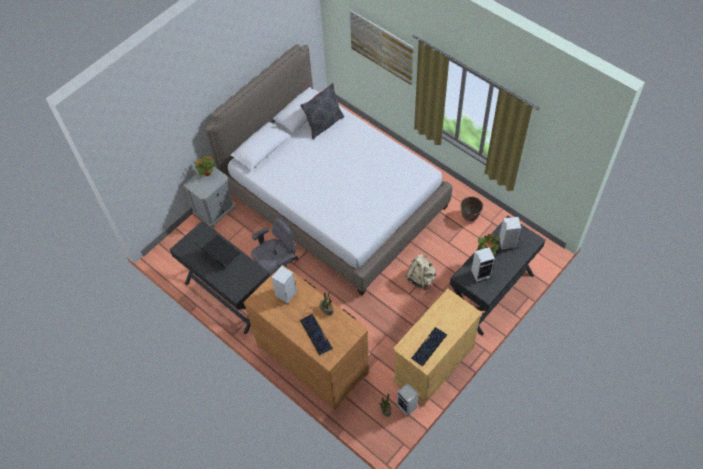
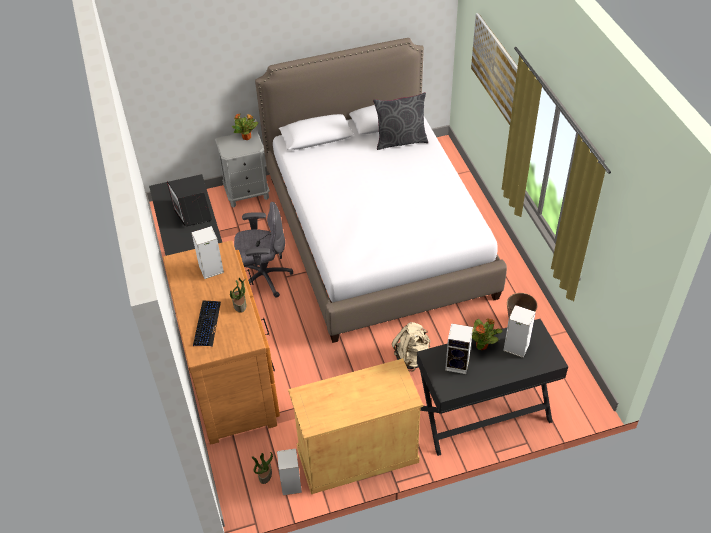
camera: 30 degrees right, 10 degrees down
keyboard [411,327,447,367] -> none

